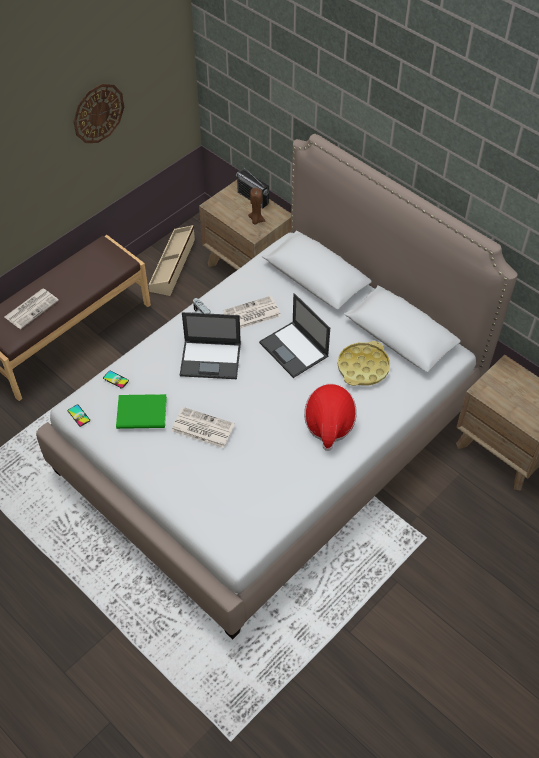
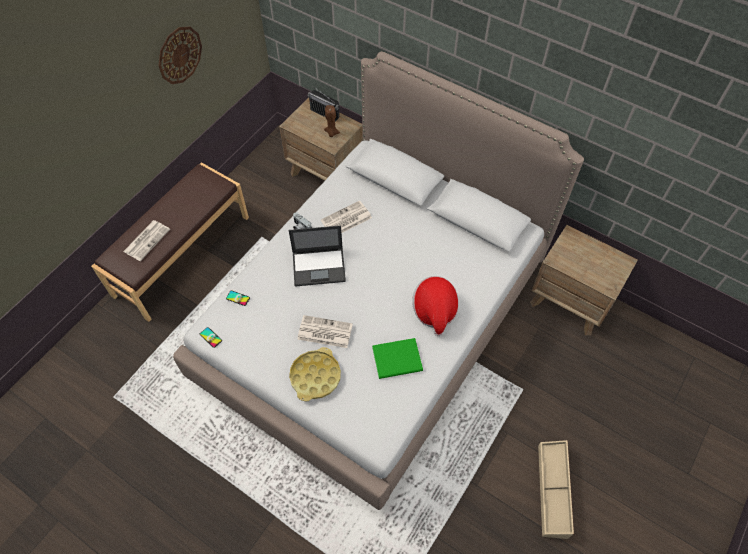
camera: 10 degrees left, 5 degrees up
green book [116,394,167,429] -> green book moved to [372,338,423,379]
beige storage box [149,225,195,296] -> beige storage box moved to [538,440,574,539]
laptop [259,293,330,378] -> none
yellow tray [337,341,390,386] -> yellow tray moved to [289,347,341,402]

